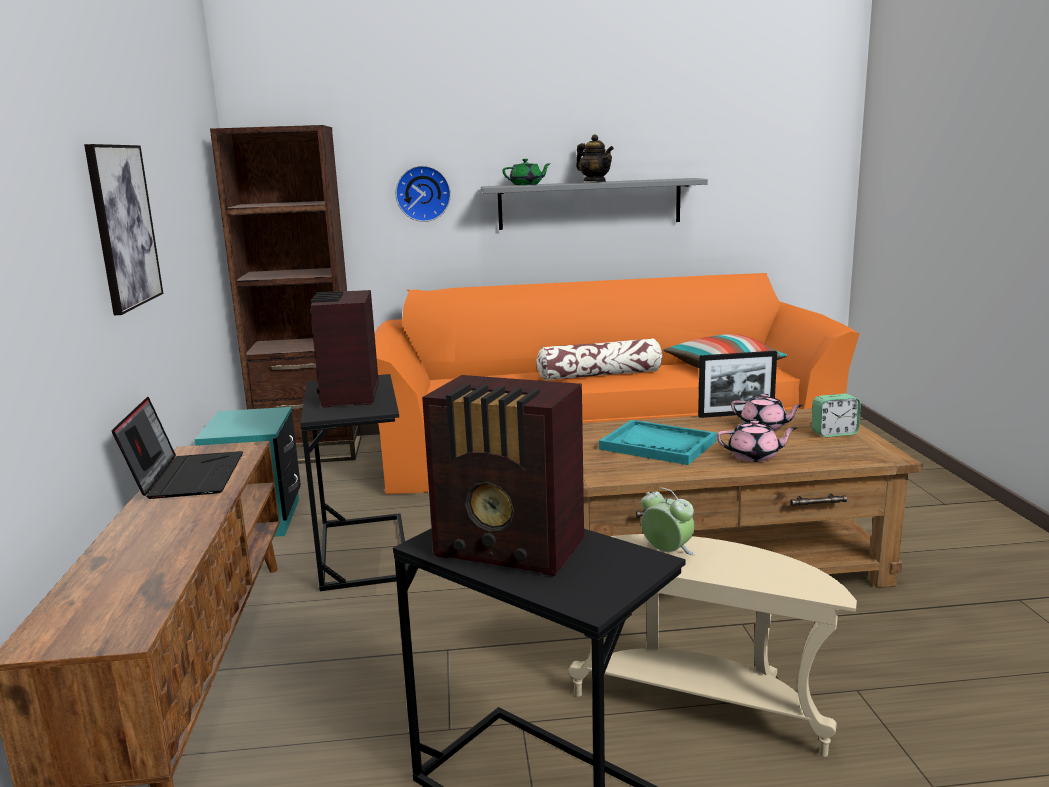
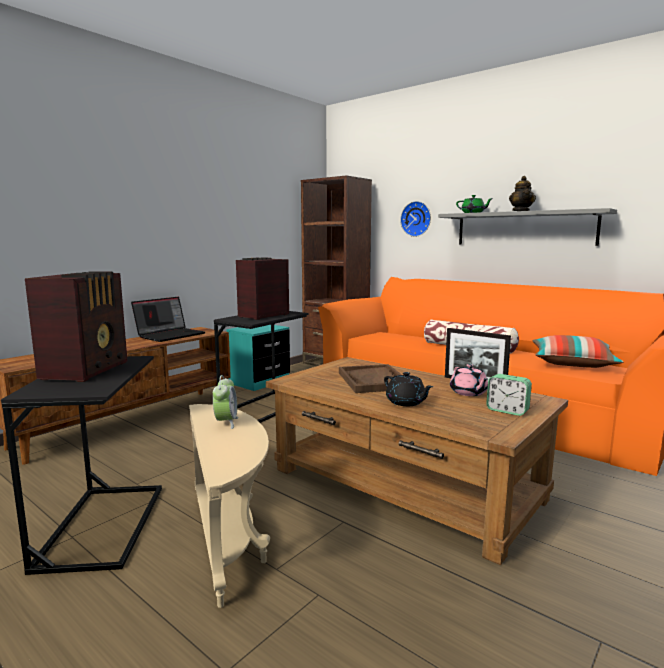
camera: 45 degrees right, 5 degrees down
picture [84,144,163,315] -> none
radio [422,375,584,576] -> radio turned 150 degrees counterclockwise [25,271,127,382]
turquoise tray [599,420,717,465] -> brown tray [339,364,402,393]
pink teapot [717,420,797,462] -> black teapot [384,372,433,406]

